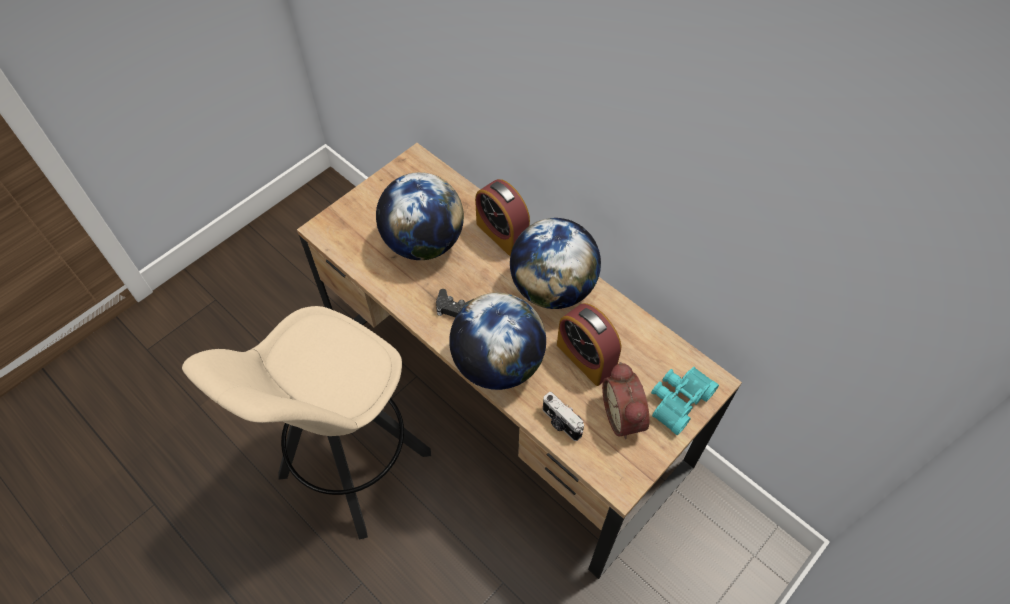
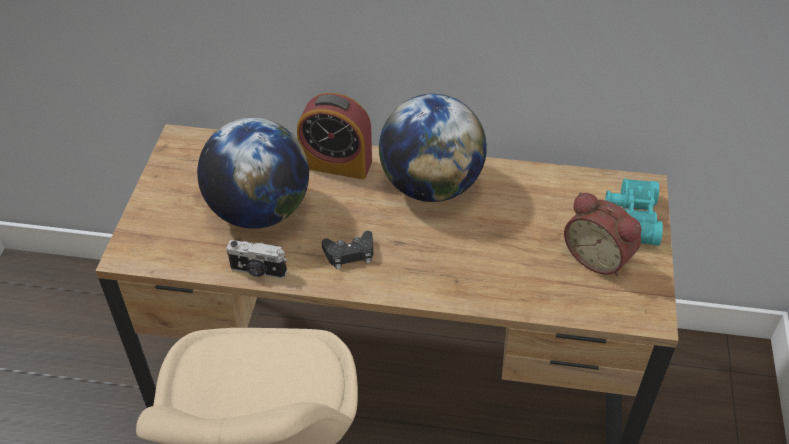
camera: 35 degrees left, 10 degrees down
globe [449,293,546,390] -> none
camera [543,392,584,441] -> camera moved to [226,240,287,279]
alarm clock [557,303,621,386] -> none

